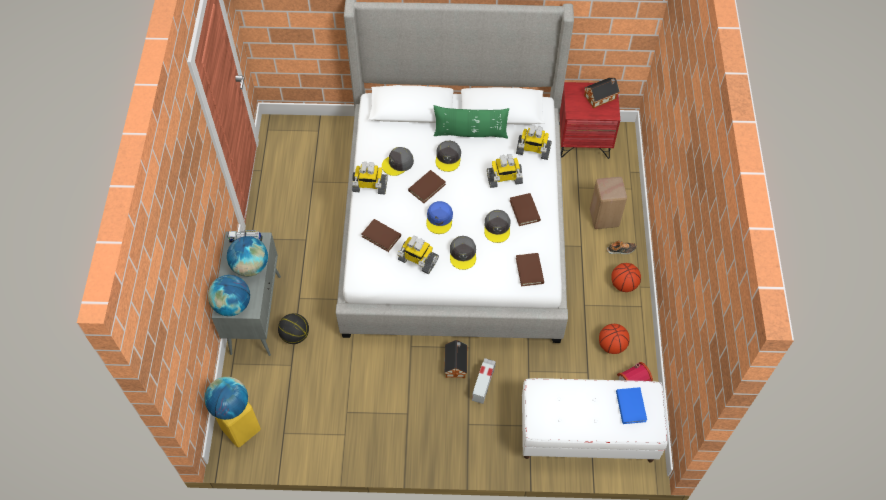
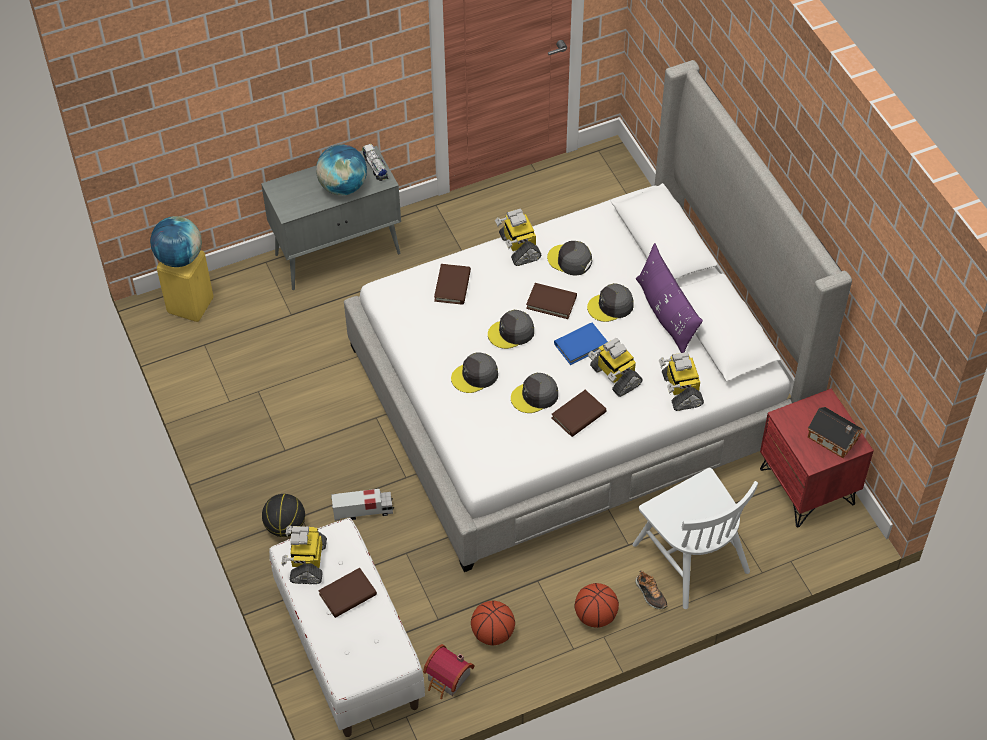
camera: 65 degrees right, 5 degrees down
globe [208,275,250,316] -> none
basketball [278,313,309,344] -> basketball moved to [262,494,305,537]
toy robot [397,236,439,274] -> toy robot moved to [281,525,327,584]
blue cap [426,201,453,234] -> grey cap [488,310,534,349]
green pillow [434,105,509,138] -> purple pillow [636,243,703,353]
toy house [444,340,467,378] -> none
brown book [516,253,544,286] -> brown book moved to [318,568,377,618]
beige stool [590,177,627,229] -> white chair [633,468,758,609]
blue book [616,387,647,424] -> blue book moved to [554,323,608,365]

